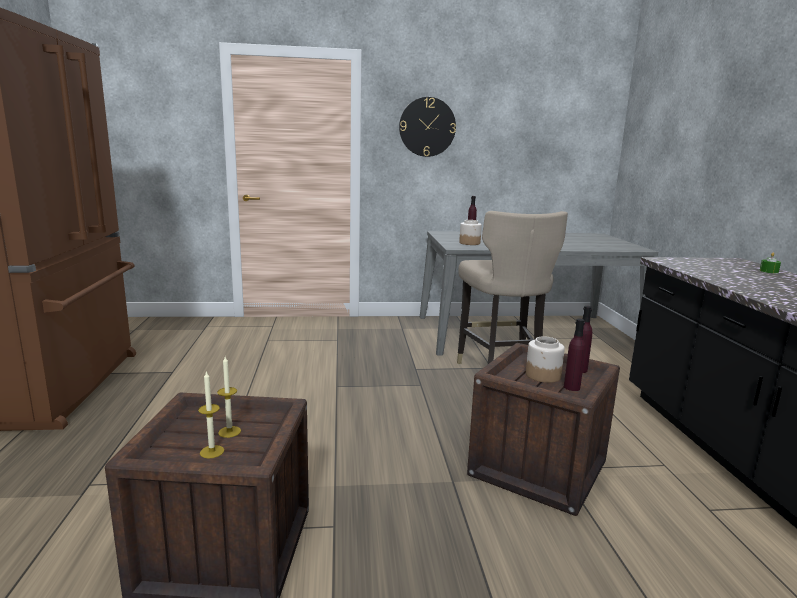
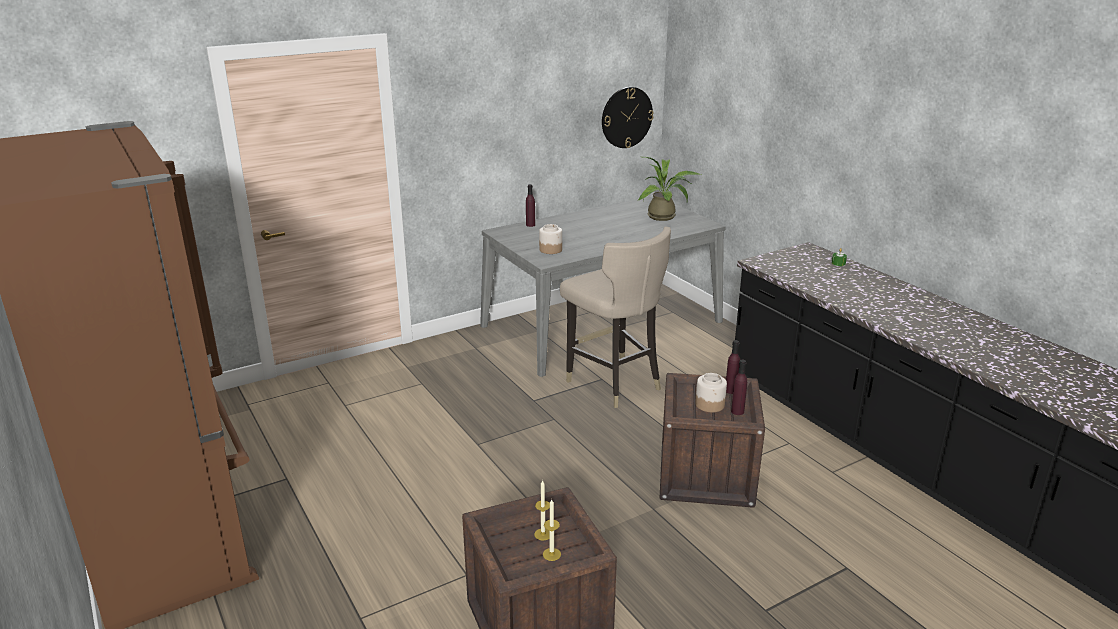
camera: 25 degrees left, 10 degrees up
wall clock [399,97,456,157] -> wall clock moved to [602,87,654,148]
none -> potted plant [638,157,701,221]

